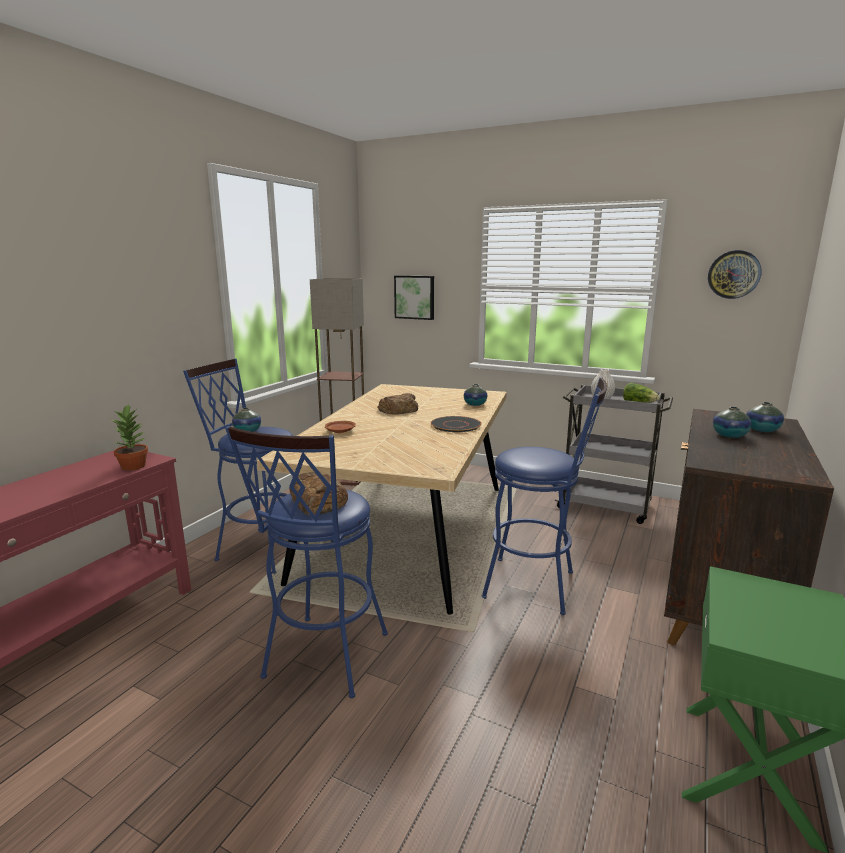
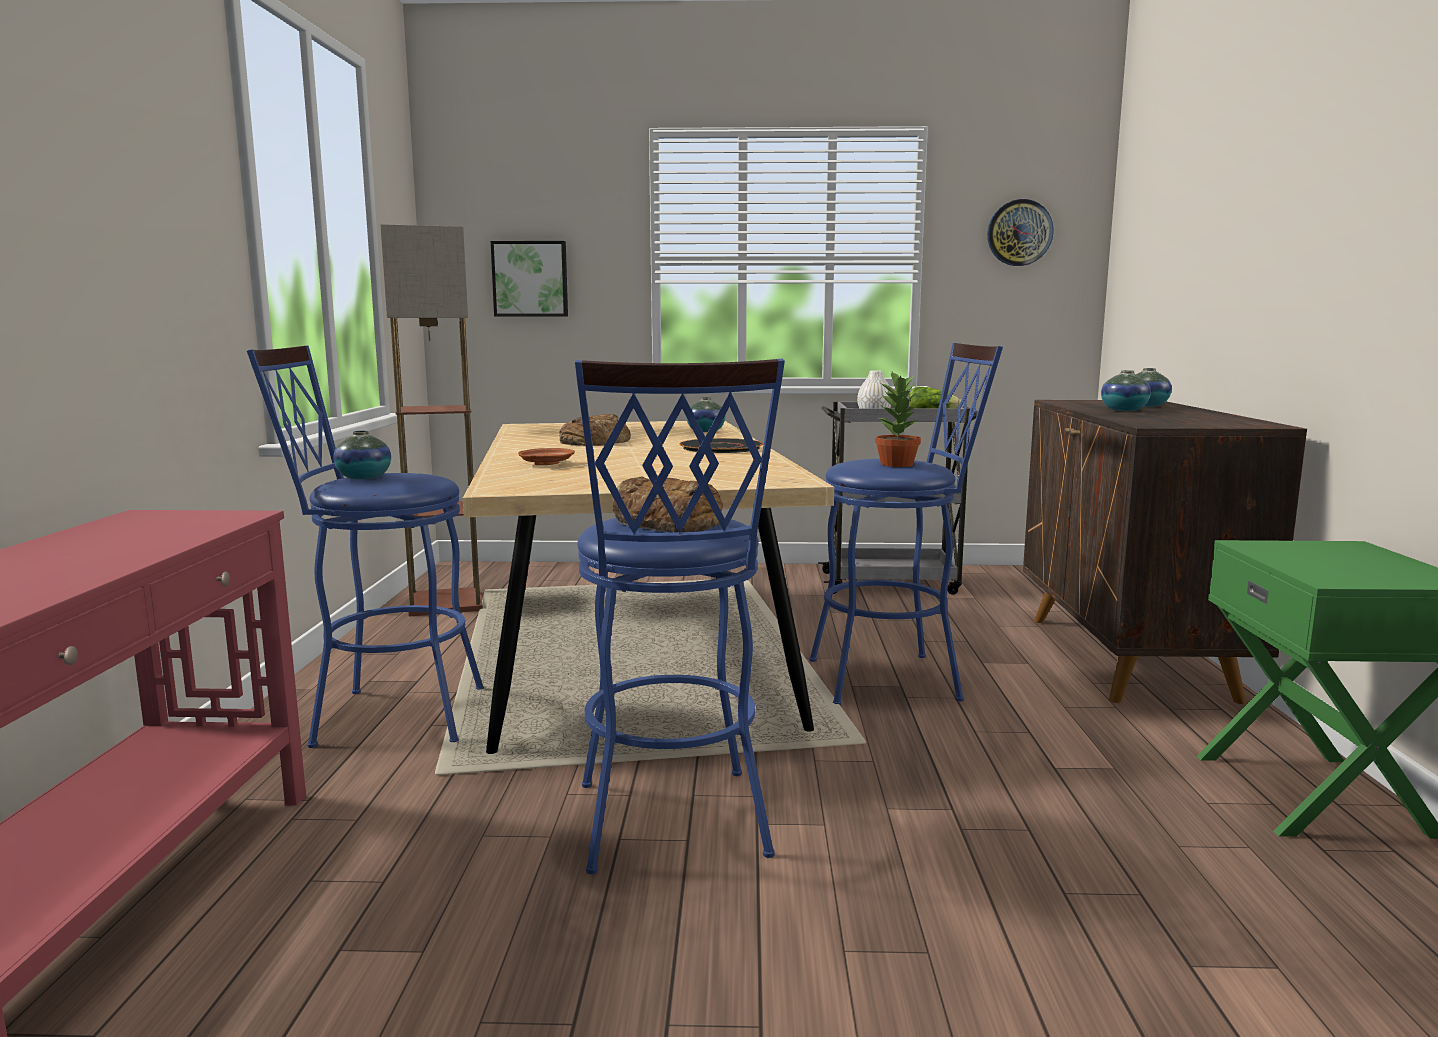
camera: 25 degrees left, 5 degrees down
potted plant [111,404,148,470] -> potted plant moved to [875,372,921,467]

